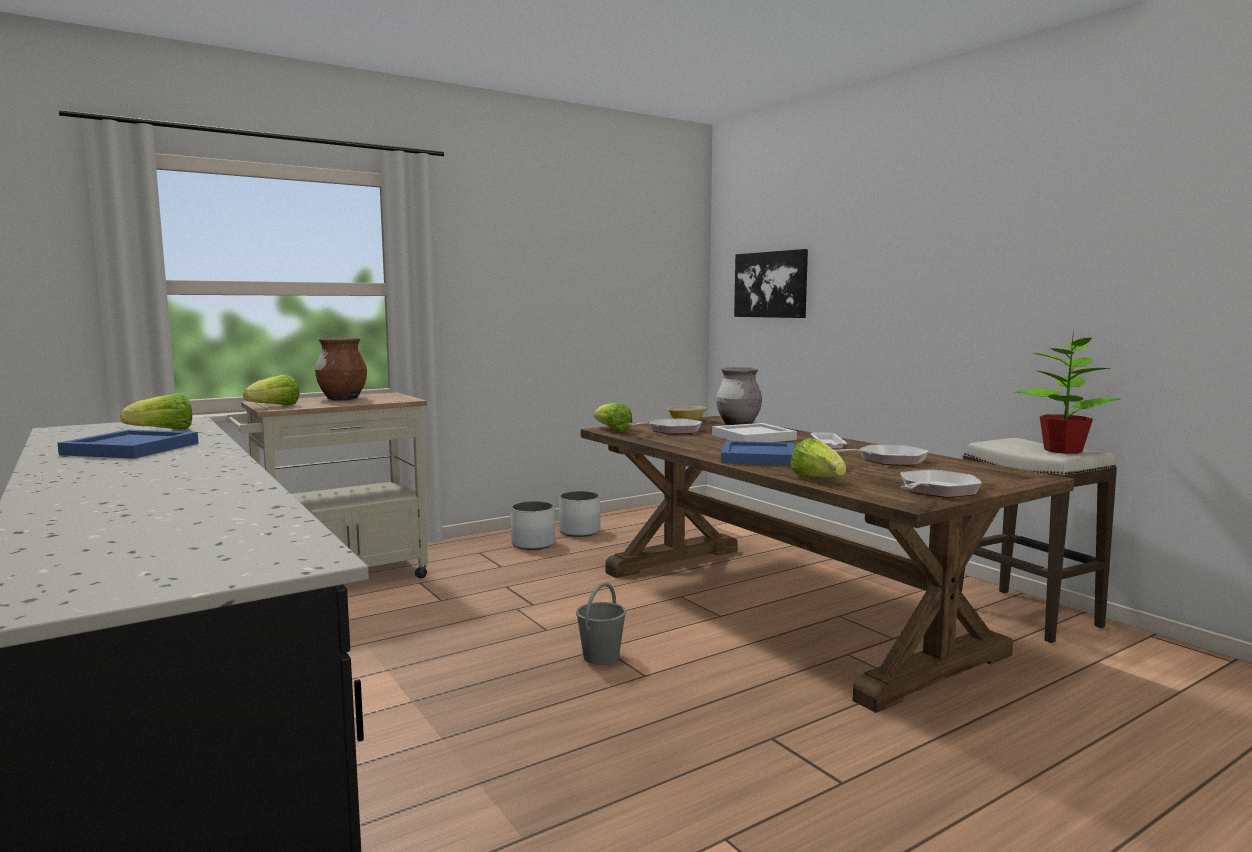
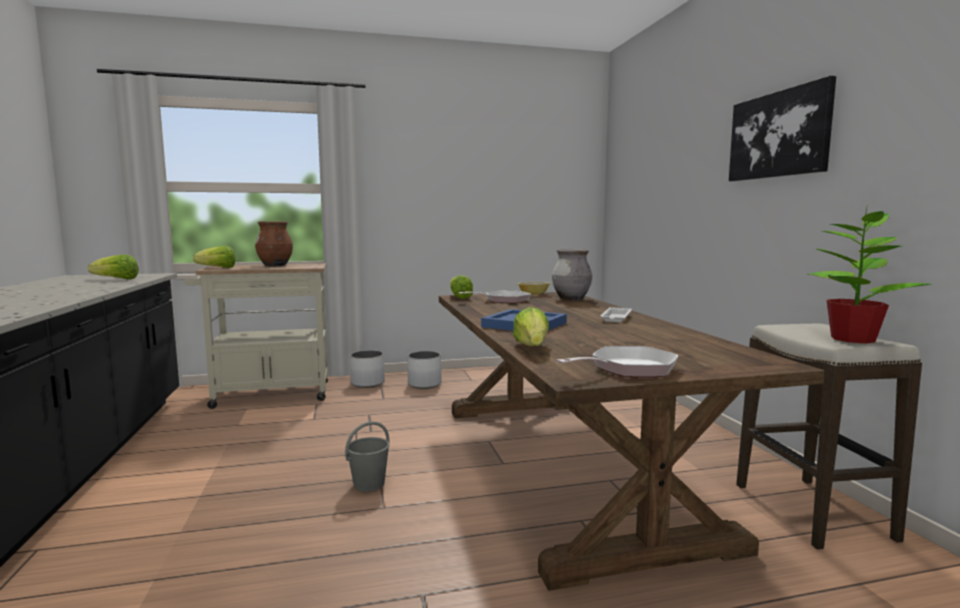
camera: 20 degrees right, 0 degrees up
blue tray [58,429,199,459] -> none
white planter [559,491,600,537] -> white planter moved to [350,350,385,388]
white tray [712,423,797,442] -> none
picture [734,249,808,318] -> picture moved to [729,76,836,181]
frying pan [835,444,929,465] -> none

